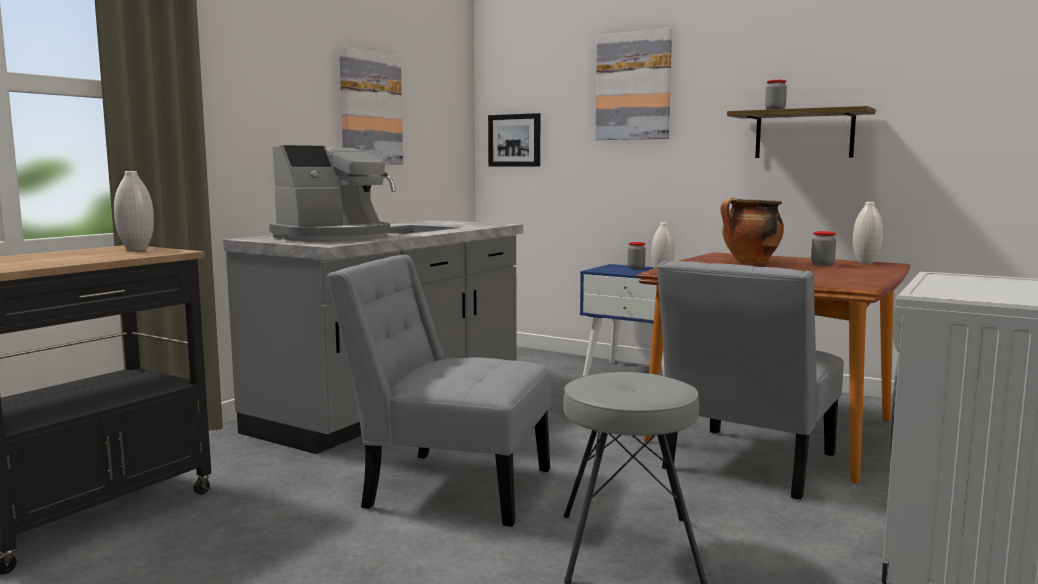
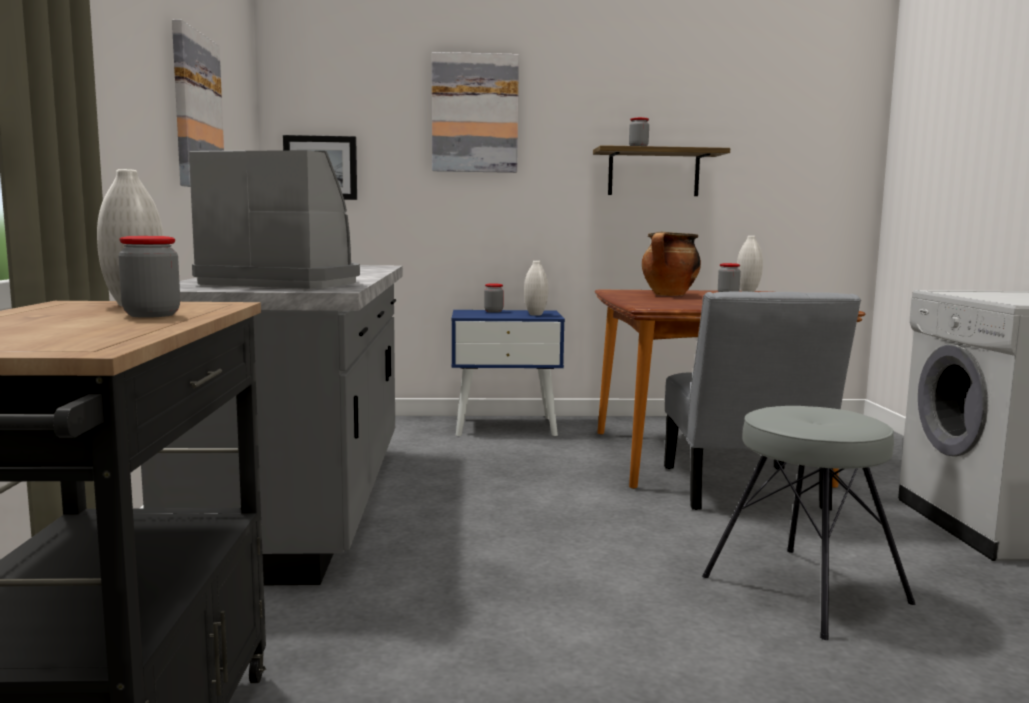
camera: 35 degrees left, 0 degrees up
coffee machine [269,145,390,242] -> coffee machine turned 90 degrees counterclockwise [189,150,360,289]
grey chair [326,255,551,527] -> none
none -> jar [118,236,180,318]

